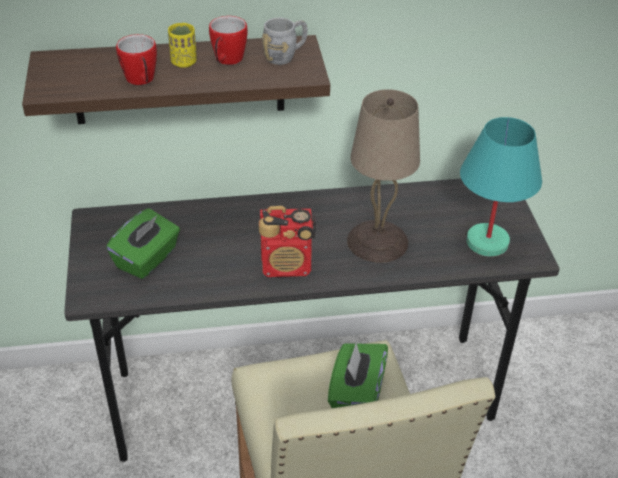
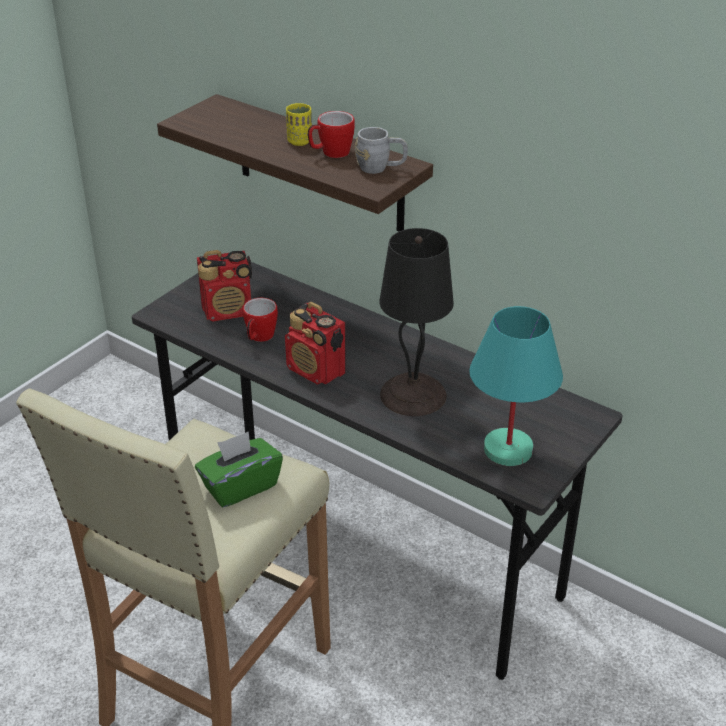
camera: 45 degrees right, 5 degrees down
green tissue box [106,208,180,279] -> radio [197,250,252,322]
mug [116,34,157,85] -> mug moved to [243,298,278,342]
beige table lamp [347,89,420,263] -> black table lamp [380,228,454,416]

